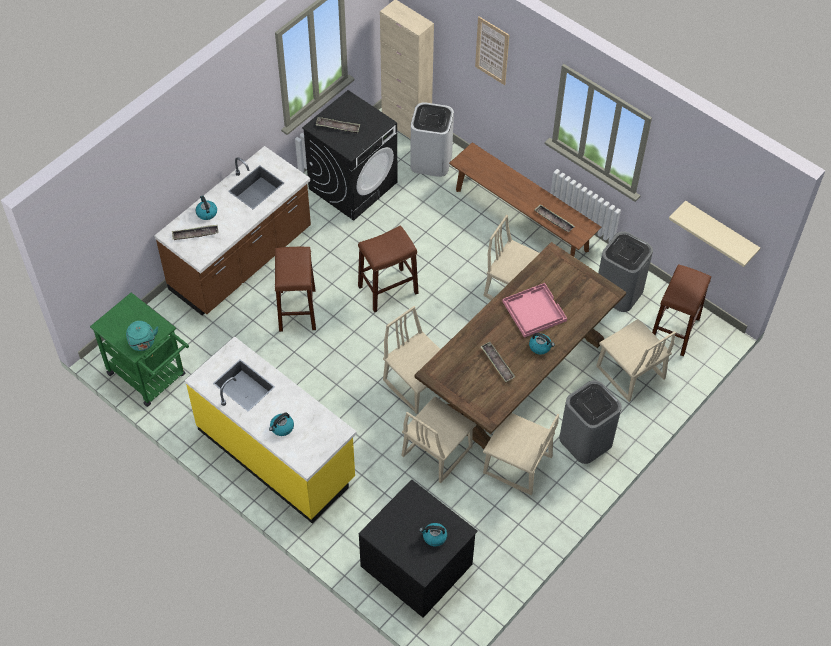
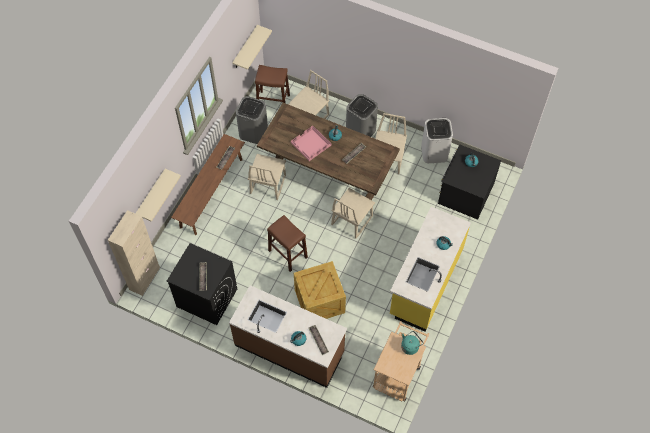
camera: 105 degrees left, 5 degrees up
green cart [90,292,189,407] -> beige cart [373,321,429,402]
brown stool [275,247,316,332] -> crate [294,261,346,319]
beige chair [402,396,476,483] -> none
white trash can [410,102,454,177] -> white trash can moved to [421,118,453,163]
picture [475,17,509,85] -> none
none -> beige shelf [135,169,181,222]

